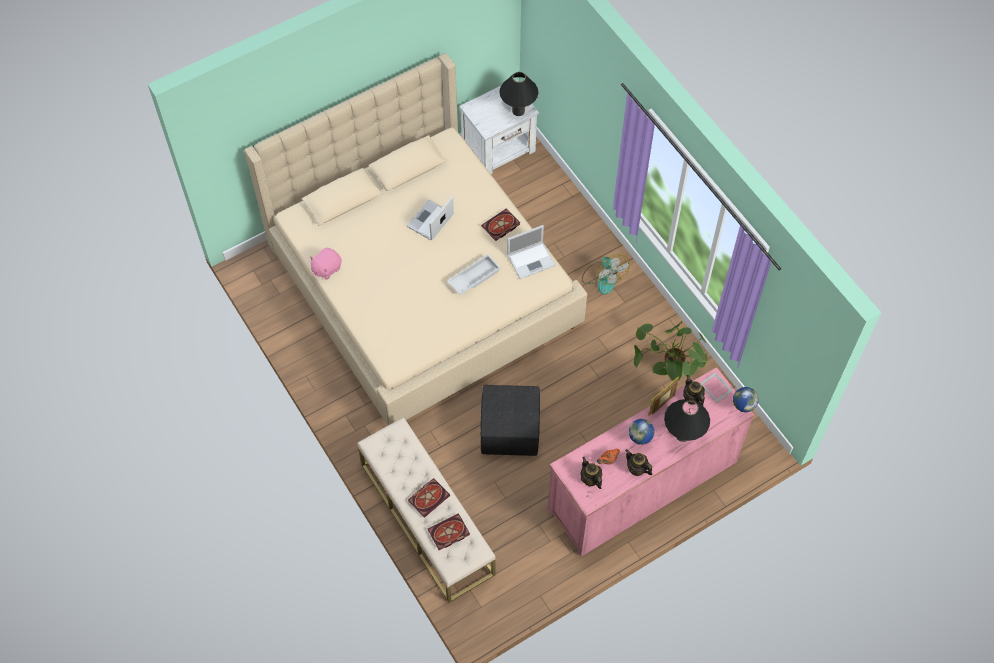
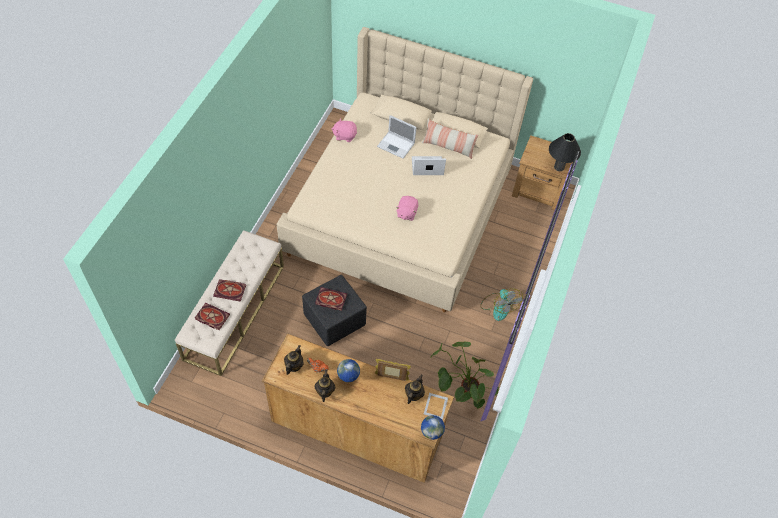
camera: 50 degrees right, 5 degrees down
white tray [447,254,501,295] -> pink plush toy [396,196,418,221]
white nightstand [459,86,539,174] -> brown nightstand [512,135,573,210]
book [481,209,520,241] -> book moved to [315,287,347,311]
laptop [507,225,555,279] -> laptop moved to [377,115,417,159]
pink dresser [548,367,755,556] -> brown dresser [262,333,454,483]
fan [582,254,629,295] -> fan turned 45 degrees counterclockwise [480,288,523,321]
black table lamp [664,399,710,442] -> none
none -> pillow [422,119,478,159]

